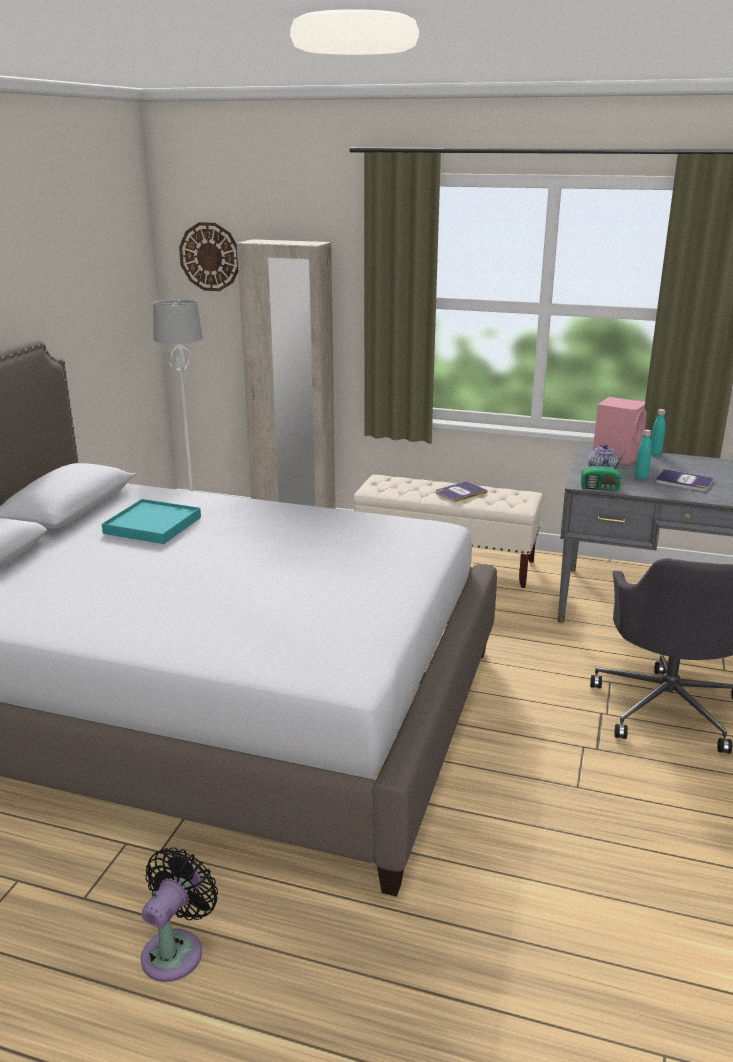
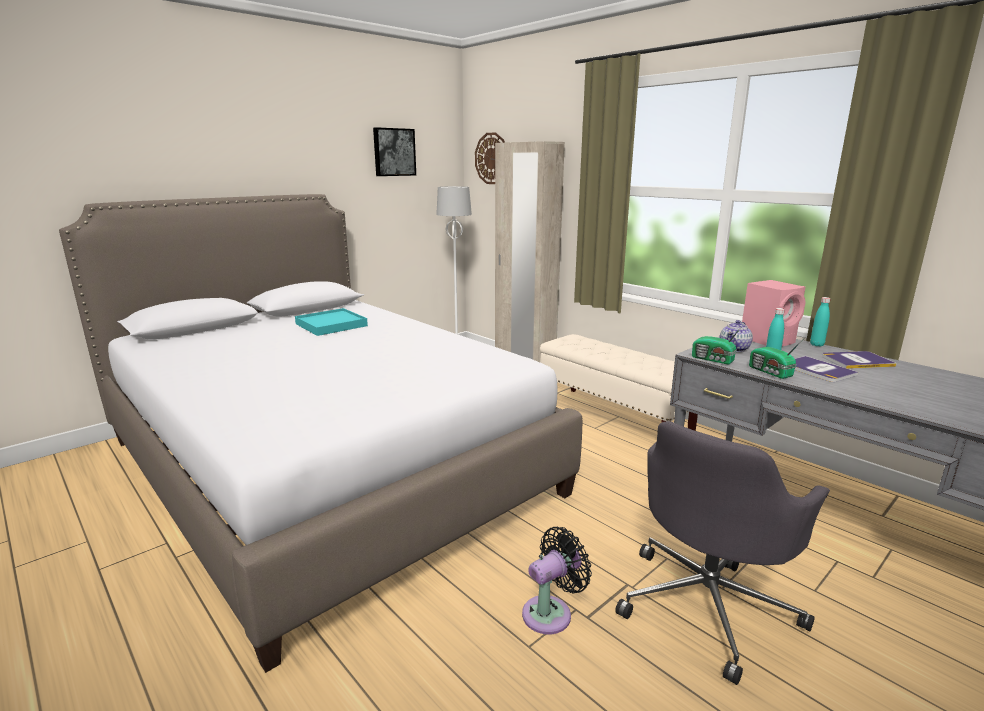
camera: 30 degrees right, 5 degrees down
black fan [141,847,218,982] -> black fan moved to [522,527,592,634]
book [436,482,488,502] -> book moved to [822,351,897,369]
none -> picture [373,127,416,176]
none -> radio [749,338,804,379]

